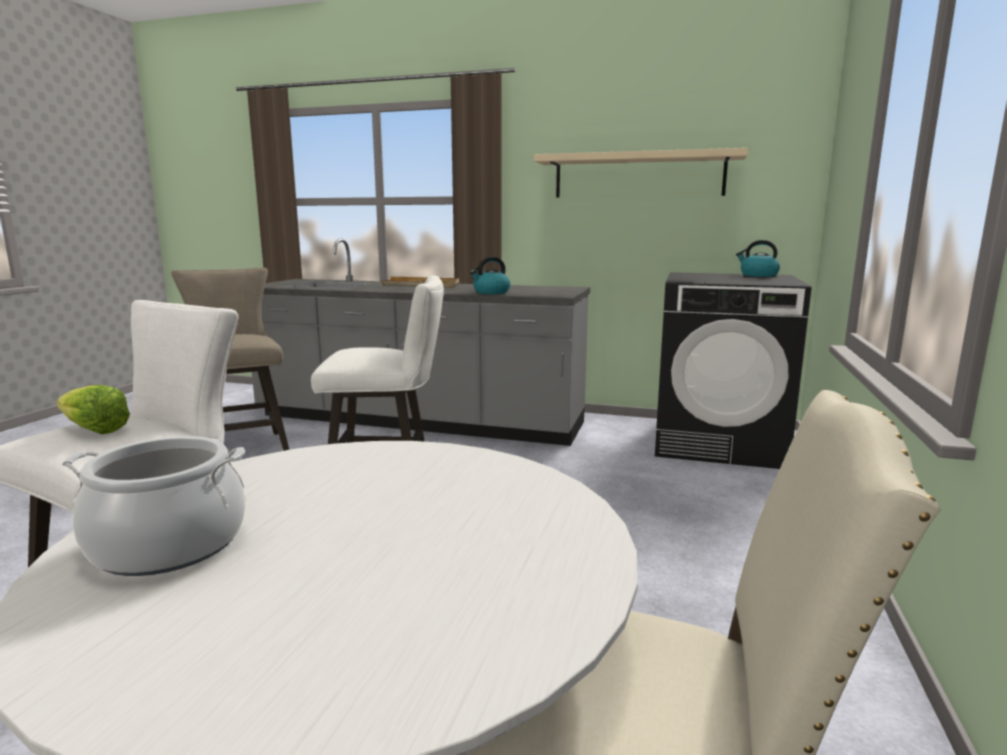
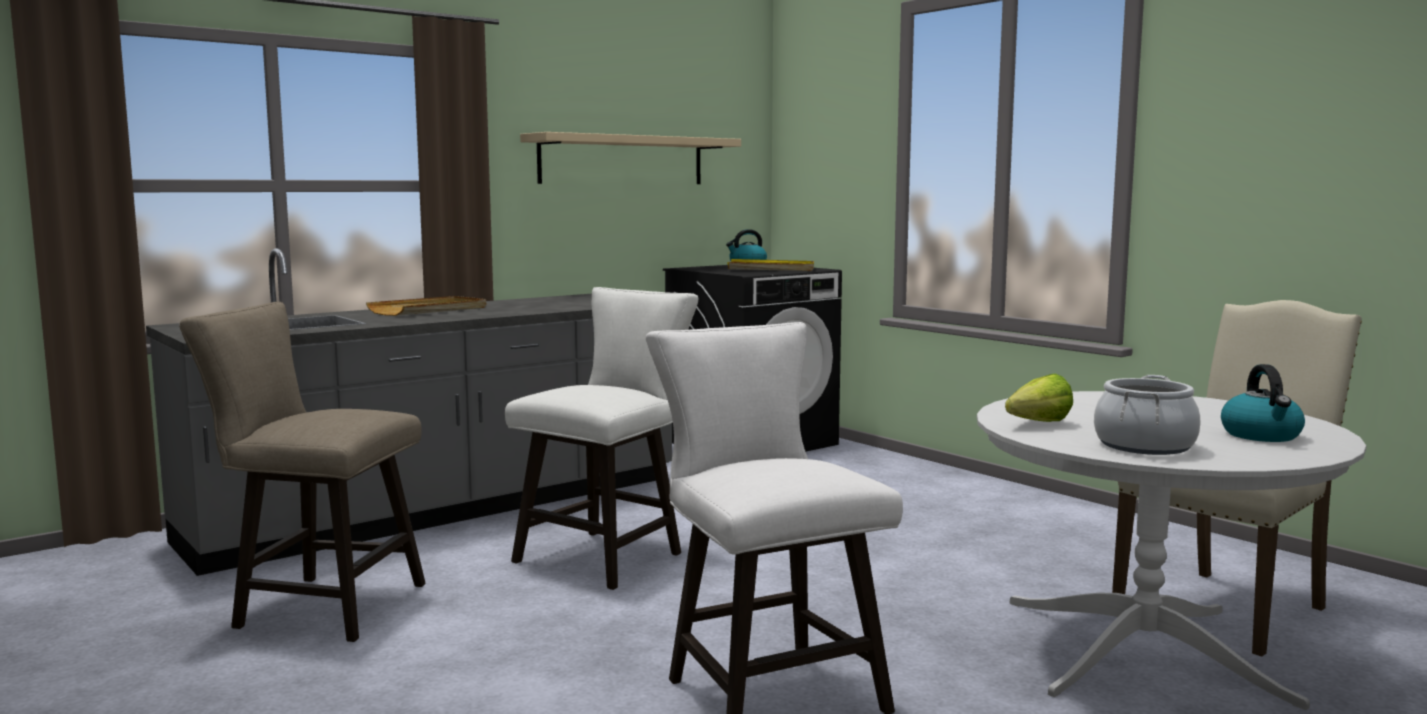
camera: 55 degrees left, 5 degrees down
lettuce [56,385,130,434] -> lettuce moved to [1005,374,1073,422]
kettle [470,257,510,294] -> kettle moved to [1221,364,1305,442]
none -> yellow tray [728,259,814,271]

